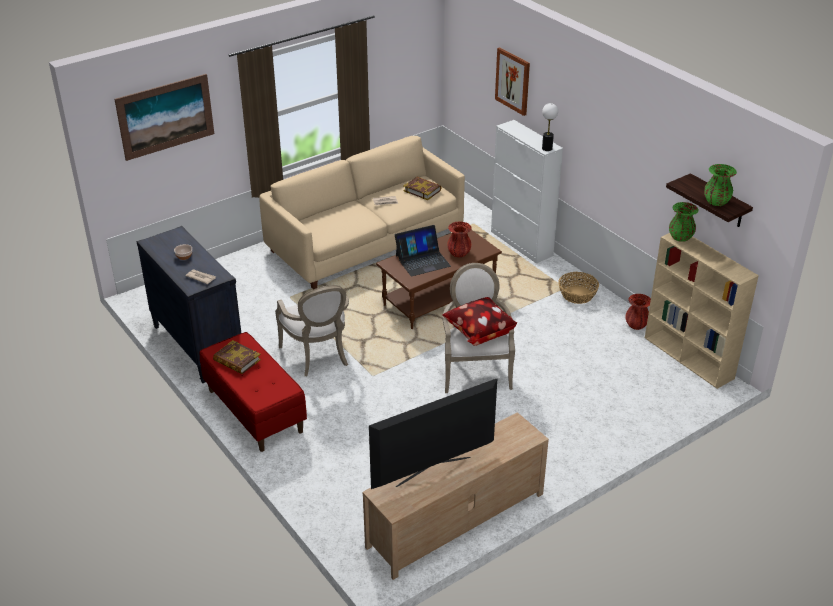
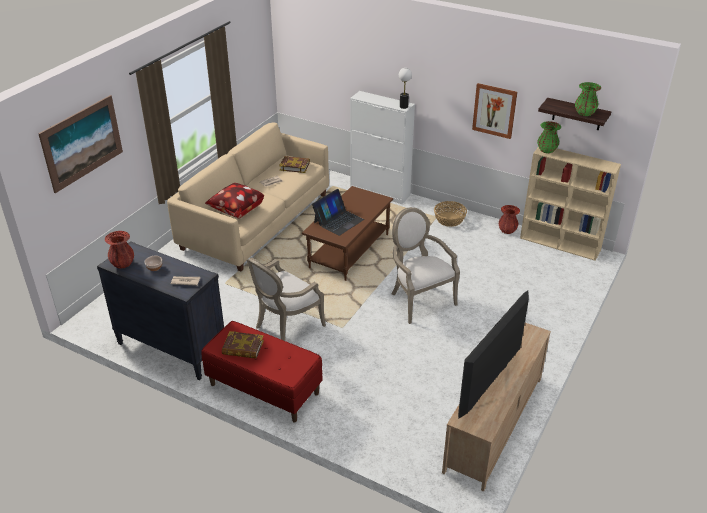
camera: 25 degrees left, 0 degrees up
armchair [275,285,349,376] -> armchair turned 90 degrees clockwise [247,258,326,341]
pillow [442,297,517,346] -> pillow moved to [205,183,264,219]
red vase [447,221,472,258] -> red vase moved to [105,231,134,269]
picture [495,47,530,116] -> picture moved to [472,83,517,139]

